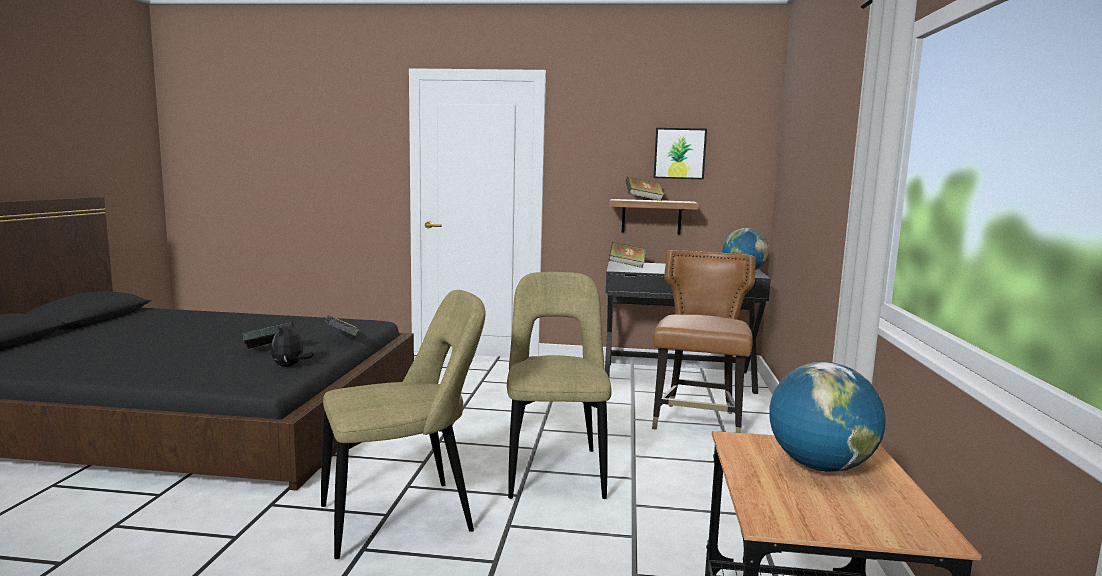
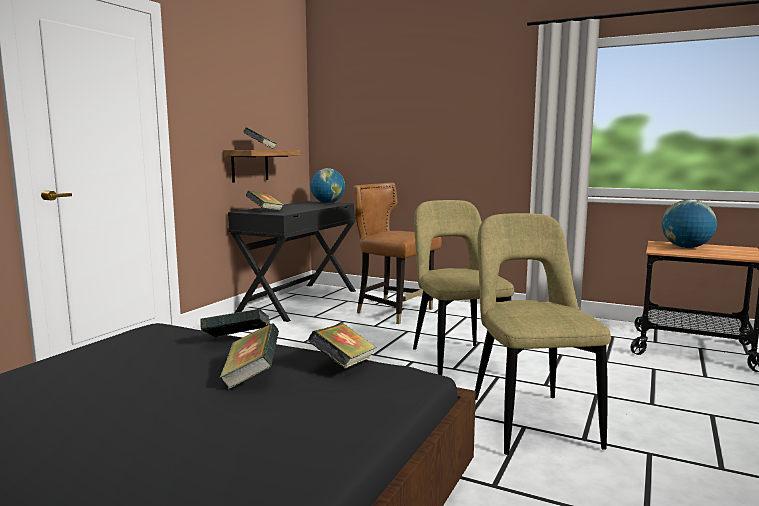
camera: 70 degrees left, 0 degrees up
plush toy [271,321,314,367] -> book [308,323,377,369]
beige chair [507,272,612,499] -> beige chair turned 60 degrees clockwise [413,200,514,375]
picture [654,128,707,179] -> none

